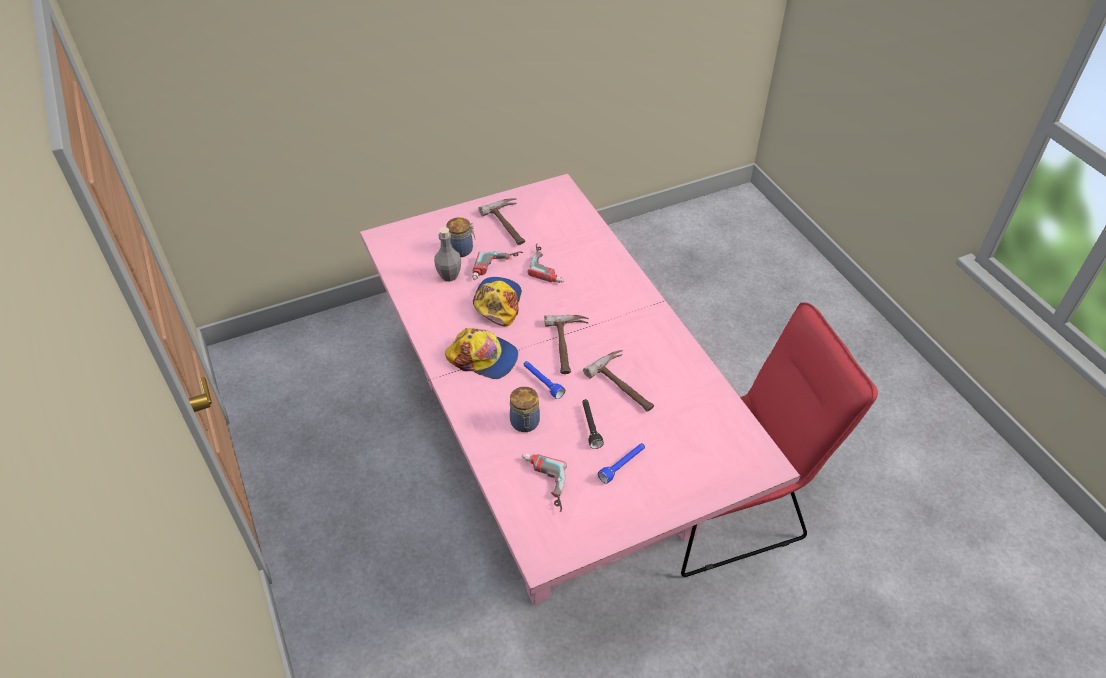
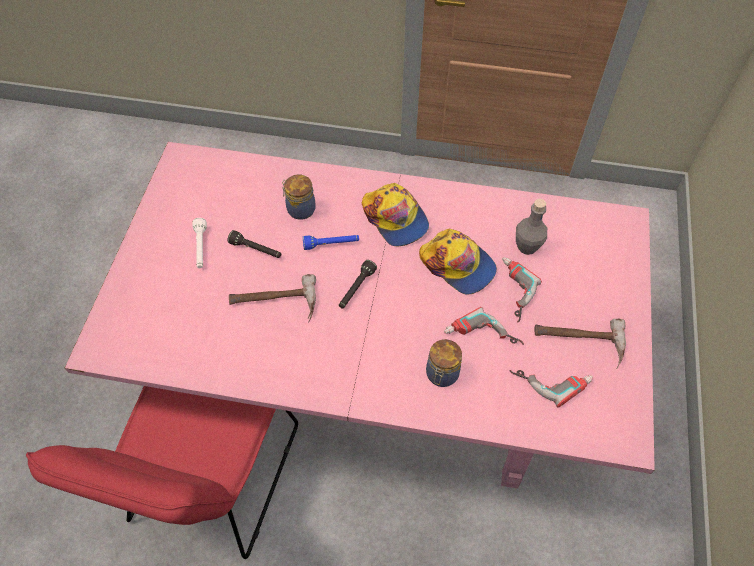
camera: 125 degrees right, 10 degrees up
cap [445,328,518,379] -> cap turned 90 degrees counterclockwise [361,183,429,247]
jar [446,217,475,257] -> jar moved to [426,339,462,387]
power drill [522,454,567,512] -> power drill moved to [509,370,593,408]
hammer [544,315,589,374] -> black flashlight [339,260,377,309]
blue flashlight [598,443,645,484] -> white flashlight [192,218,207,268]

